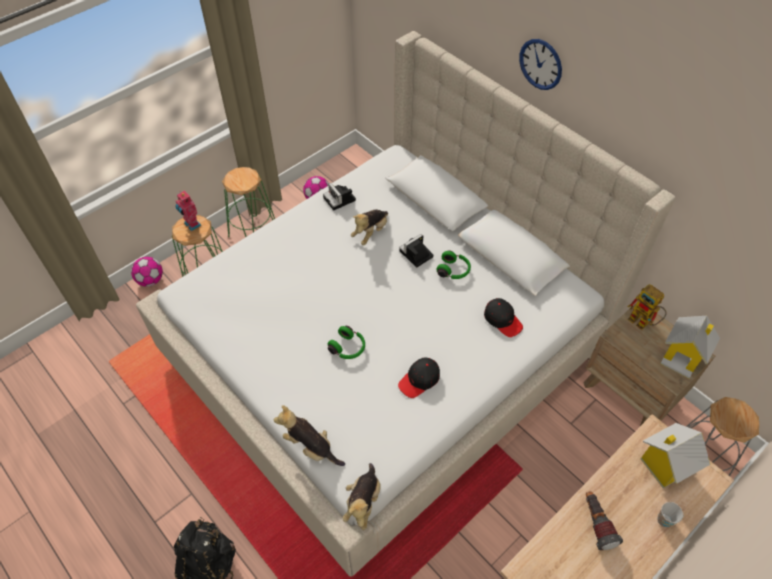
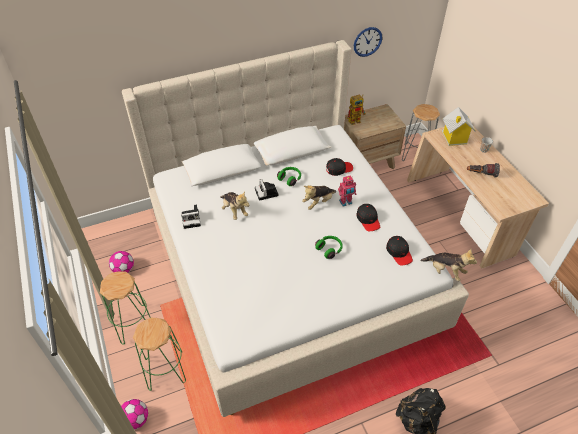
camera: 70 degrees left, 5 degrees down
toy robot [175,191,201,231] -> toy robot moved to [338,175,356,207]
plush toy [274,405,345,466] -> plush toy moved to [302,185,336,210]
wall clock [519,39,562,90] -> wall clock moved to [354,27,382,57]
toy house [660,316,720,378] -> none
none -> black cap [386,236,413,266]

